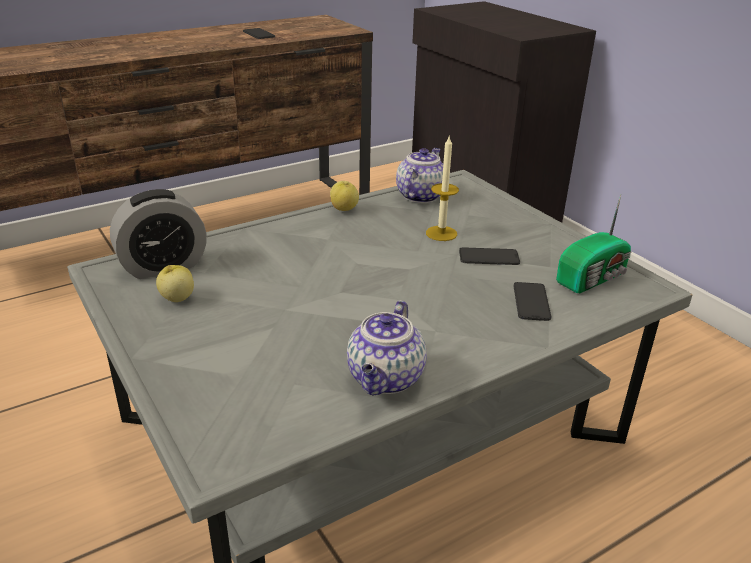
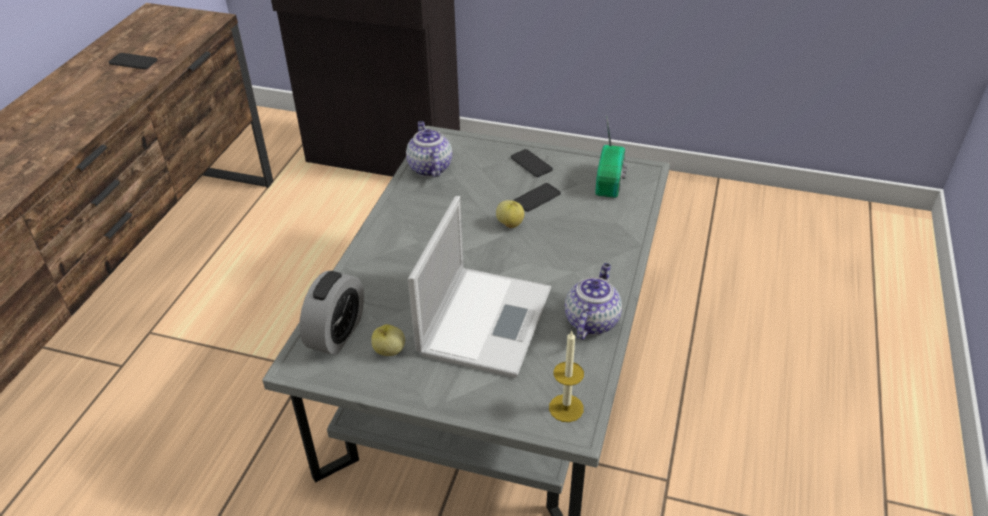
camera: 40 degrees left, 10 degrees up
apple [330,181,359,211] -> apple moved to [496,200,524,228]
teapot [347,300,427,396] -> teapot turned 135 degrees counterclockwise [565,263,622,340]
candle [426,137,459,241] -> candle moved to [549,331,584,422]
phone [514,282,551,321] -> phone moved to [511,149,553,177]
none -> laptop [408,196,551,378]

